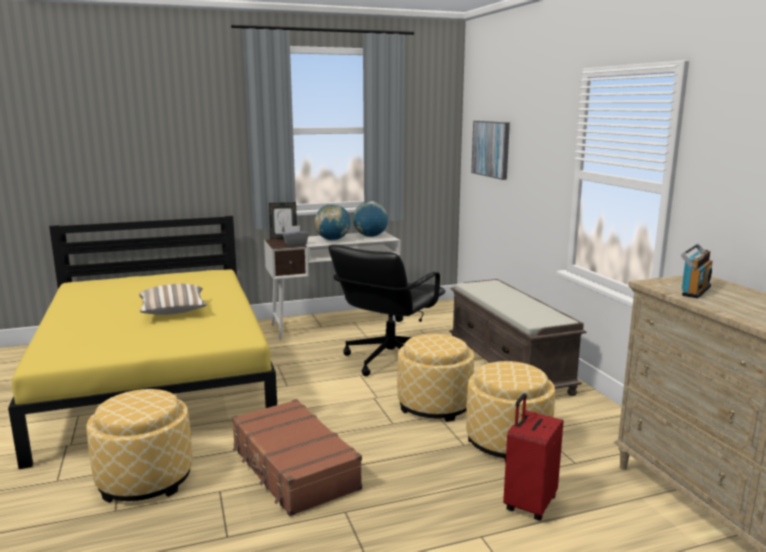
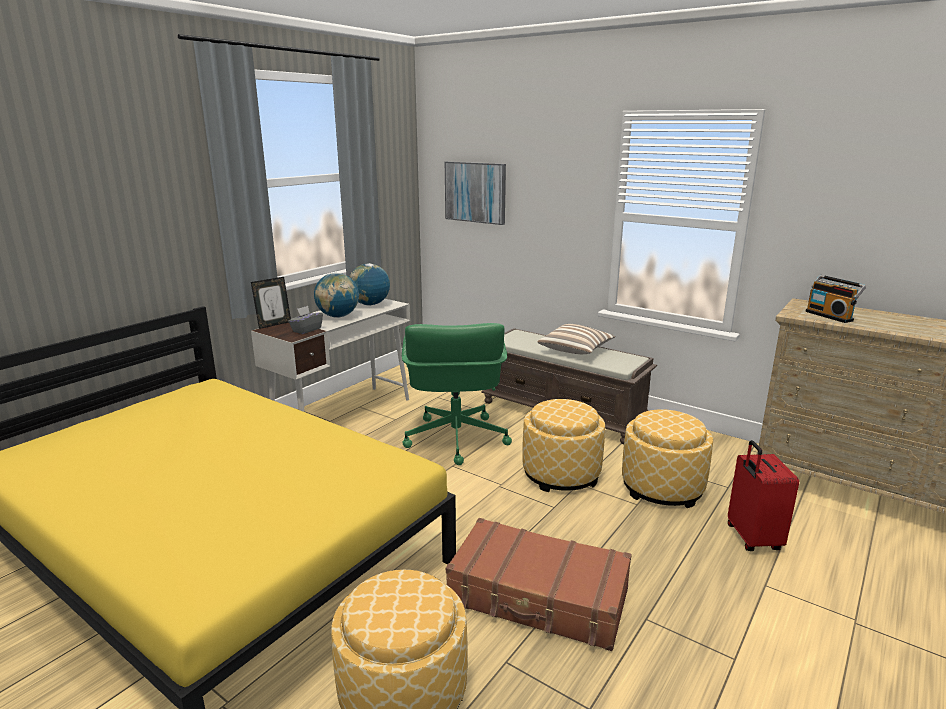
camera: 35 degrees left, 5 degrees up
pillow [139,284,207,315] -> pillow moved to [538,324,615,354]
black office chair [328,245,445,376] -> green office chair [402,323,512,465]
radio [681,244,713,298] -> radio turned 150 degrees clockwise [805,275,866,323]

